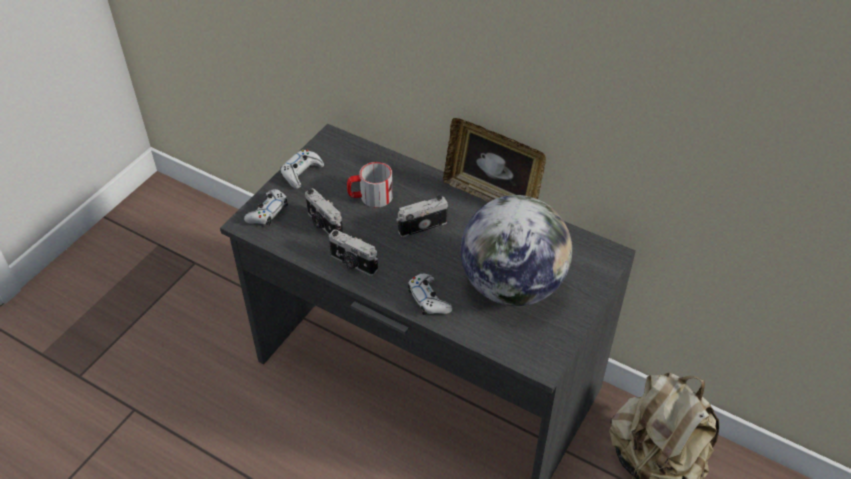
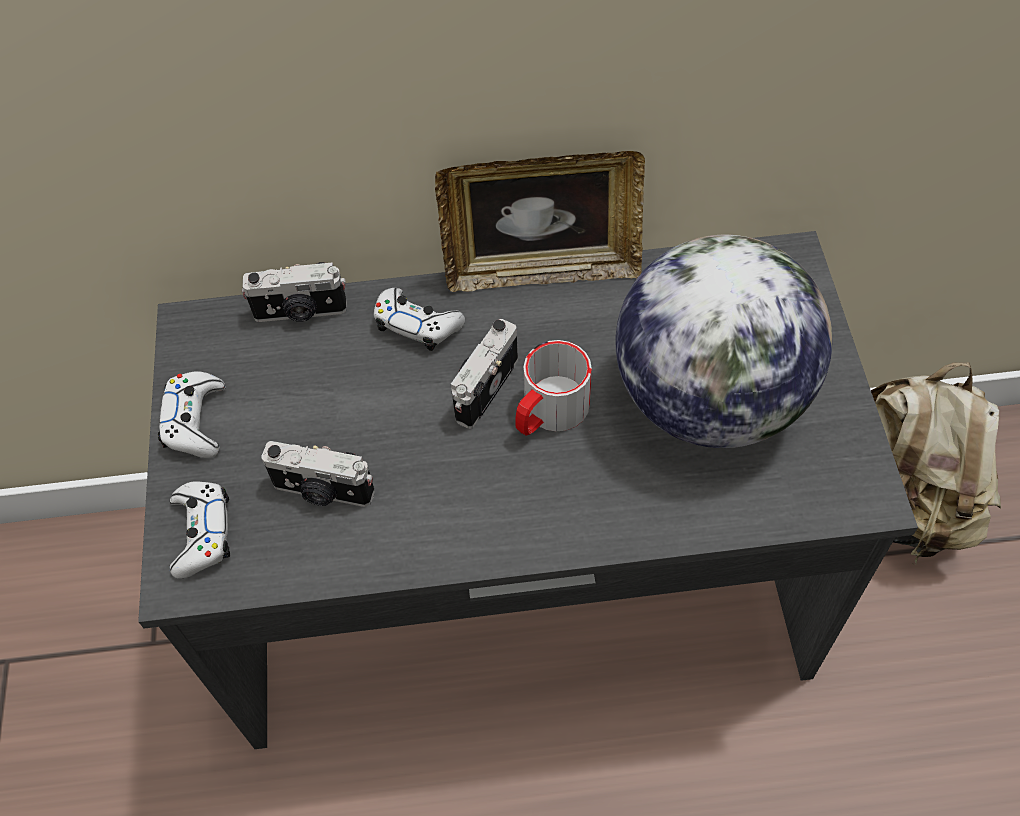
camera: 35 degrees left, 10 degrees up
camera [329,229,378,276] -> camera moved to [242,262,347,322]
mug [347,162,393,207] -> mug moved to [515,340,592,435]
white game controller [408,274,452,315] -> white game controller moved to [374,288,465,351]

